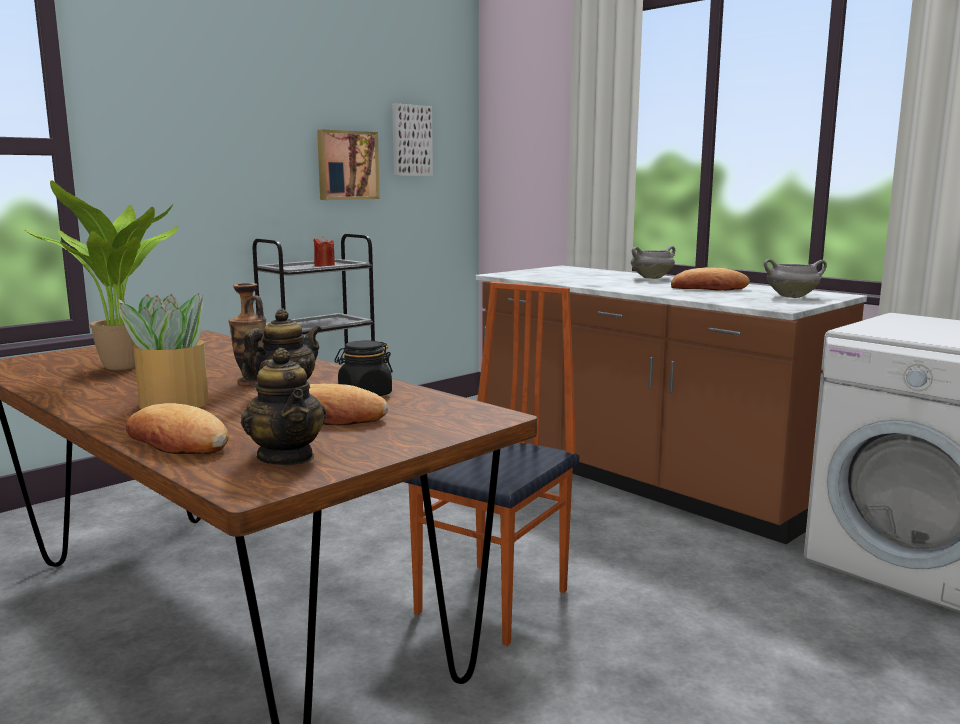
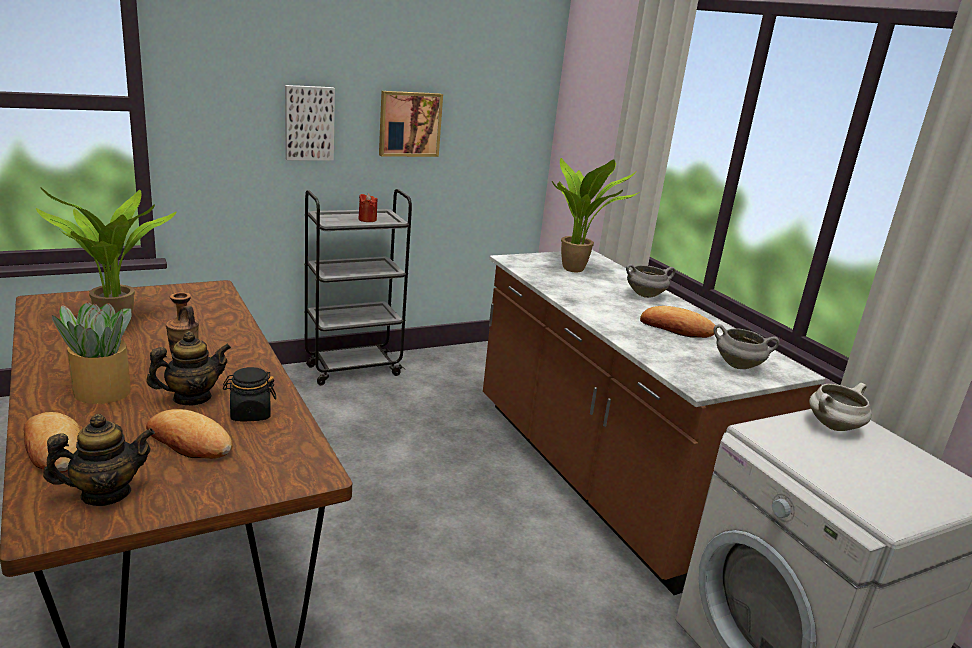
camera: 15 degrees right, 10 degrees up
teapot [241,348,326,465] -> teapot turned 105 degrees counterclockwise [43,414,155,506]
picture [392,104,433,176] -> picture moved to [285,85,335,161]
chair [404,282,579,646] -> none
none -> potted plant [552,158,638,272]
none -> white cooking pot [809,383,872,431]

